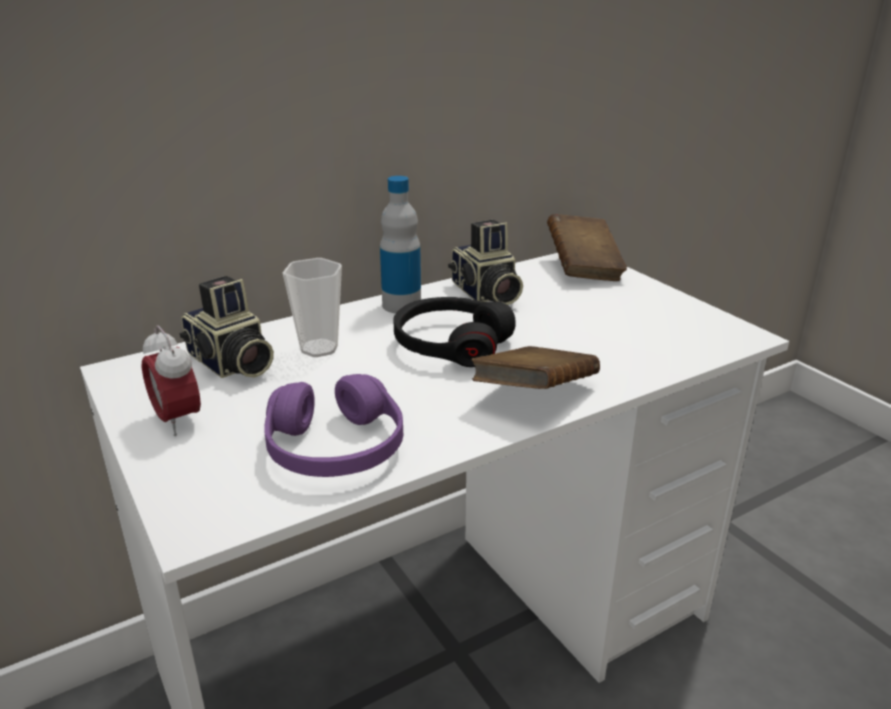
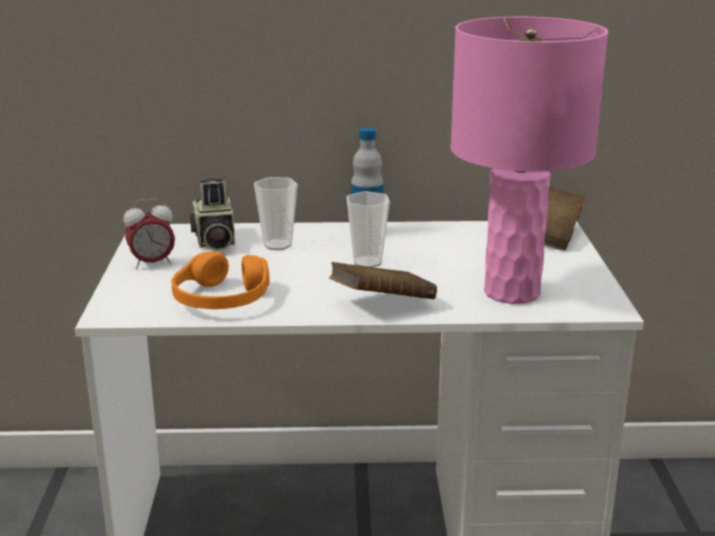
camera: 30 degrees right, 5 degrees down
alarm clock [142,325,201,436] -> alarm clock turned 105 degrees counterclockwise [123,198,175,269]
purple headphones [264,374,403,477] -> orange headphones [171,252,269,309]
black headphones [394,297,516,367] -> cup [346,191,390,268]
camera [448,220,523,305] -> none
none -> pink table lamp [450,17,608,304]

